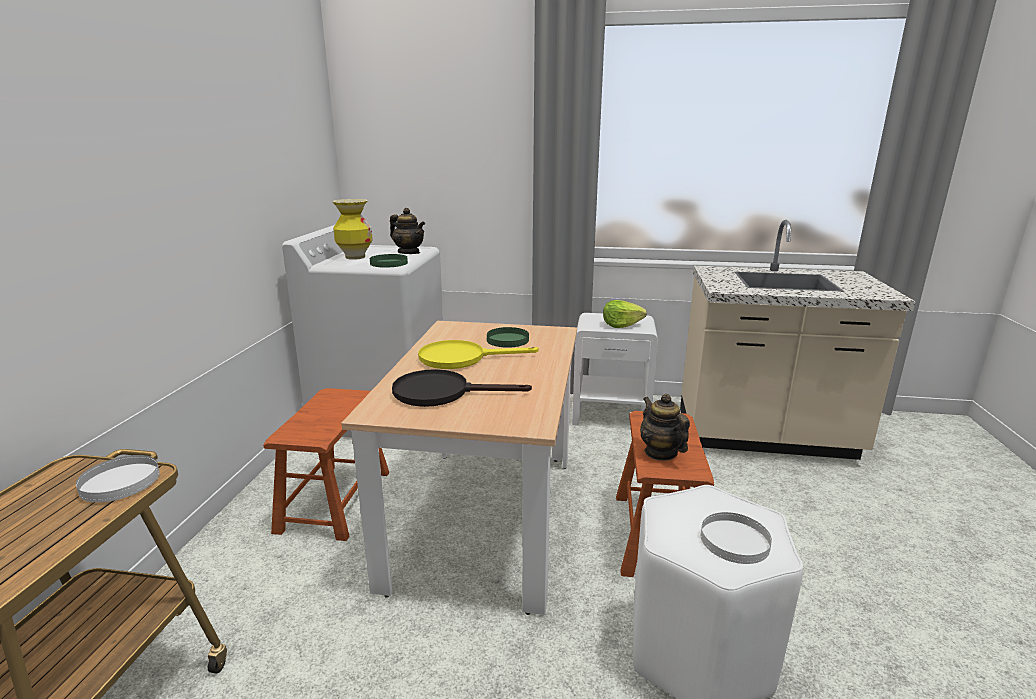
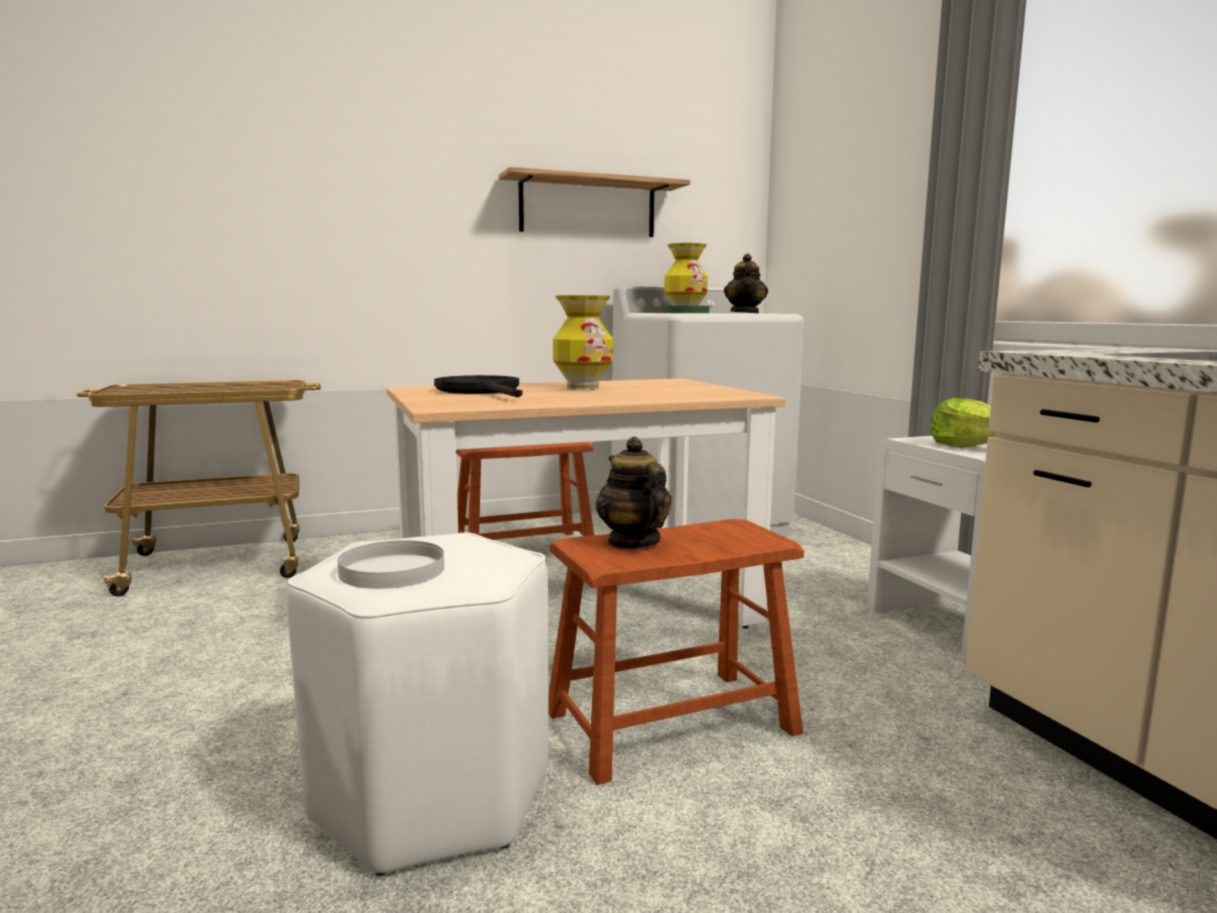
camera: 60 degrees right, 10 degrees down
white plate [76,455,160,502] -> none
yellow frying pan [418,340,539,369] -> vase [553,295,613,390]
green plate [487,327,529,348] -> none
teapot [640,394,690,461] -> teapot turned 60 degrees counterclockwise [596,437,672,549]
none -> shelf [499,167,690,237]

